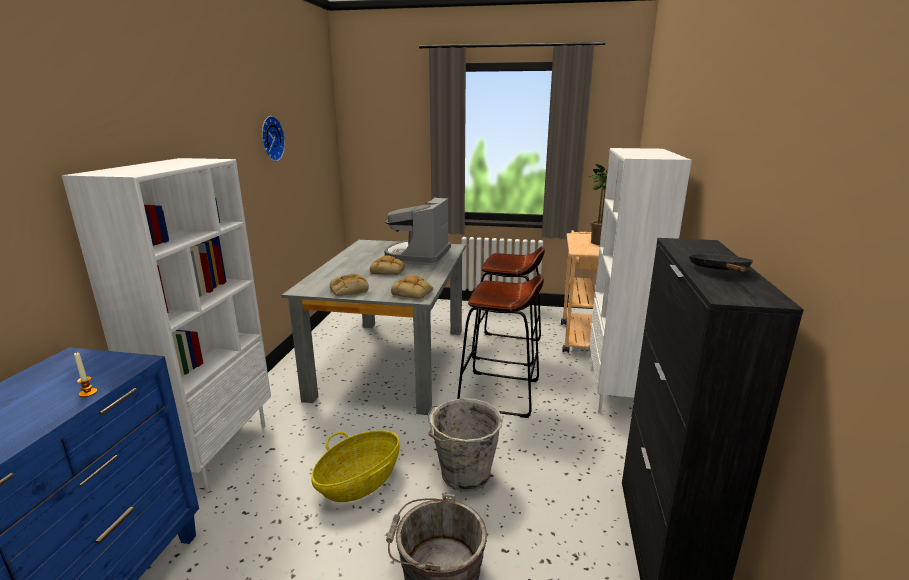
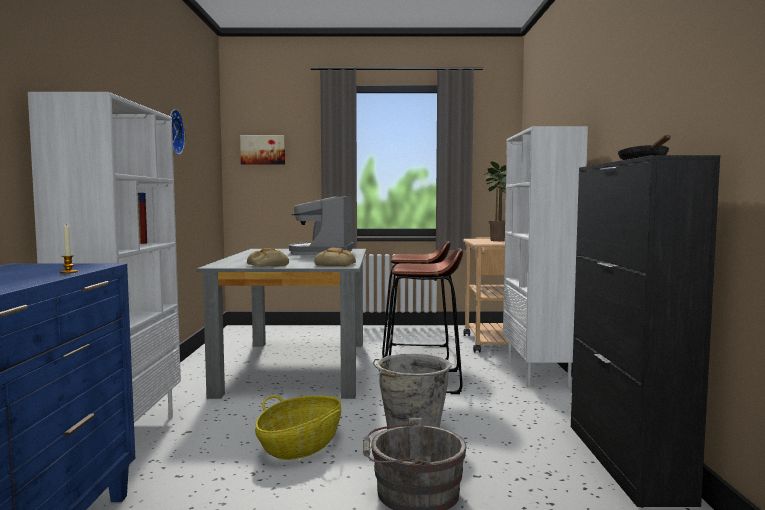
camera: 10 degrees left, 15 degrees down
bread [370,256,405,275] -> none
none -> picture [240,135,285,164]

